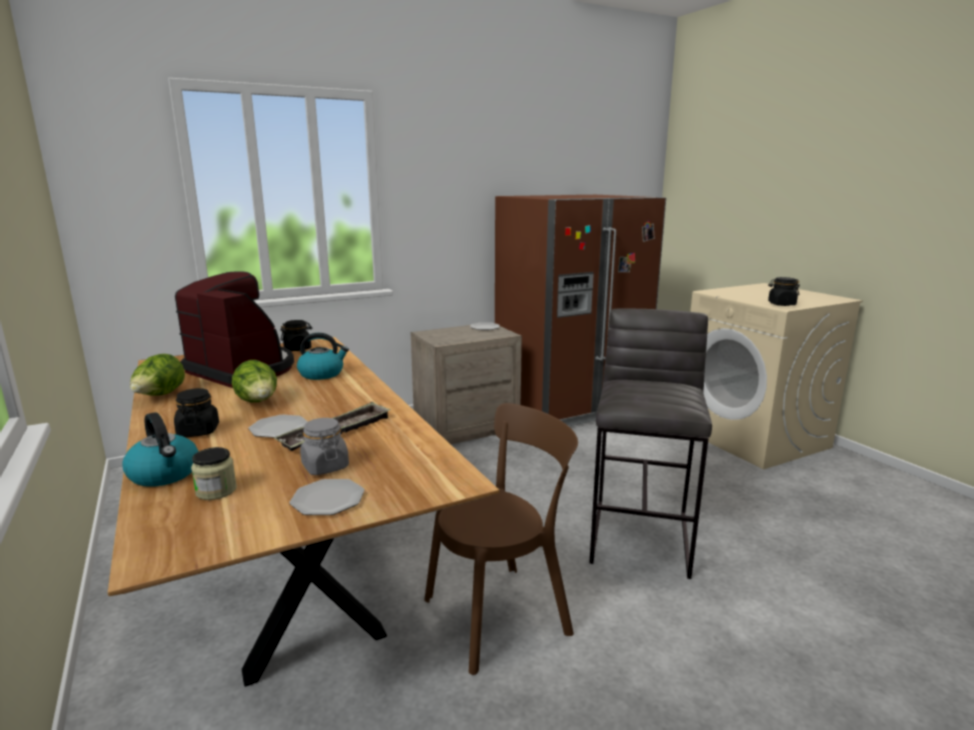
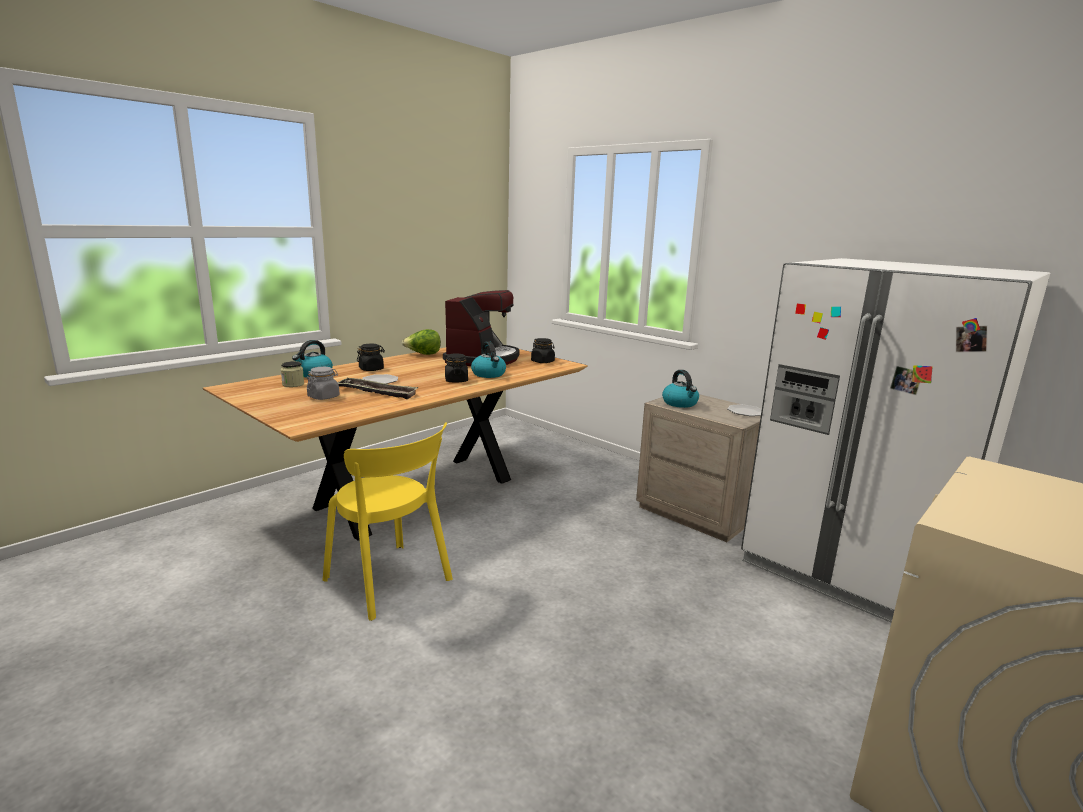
camera: 70 degrees right, 0 degrees up
lettuce [232,360,277,403] -> none
plate [289,479,365,515] -> none
brown chair [424,403,578,675] -> yellow chair [323,422,453,621]
brown fridge [495,195,666,426] -> white fridge [741,258,1050,623]
grey stool [589,308,712,579] -> none
black jar [768,277,800,306] -> black jar moved to [445,353,468,383]
none -> kettle [662,370,699,408]

